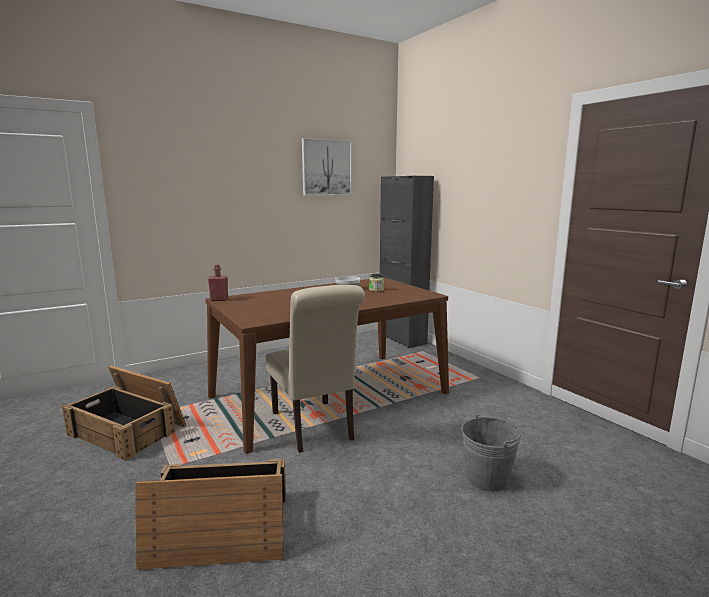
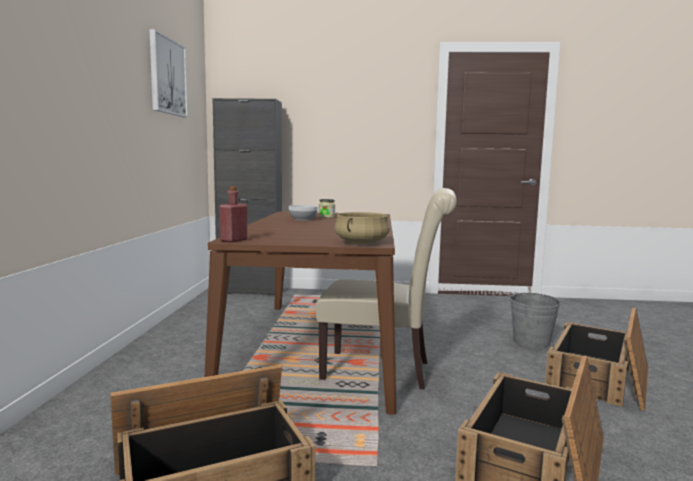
camera: 55 degrees left, 5 degrees down
none -> beige cooking pot [334,212,390,244]
none -> crate [545,307,648,411]

